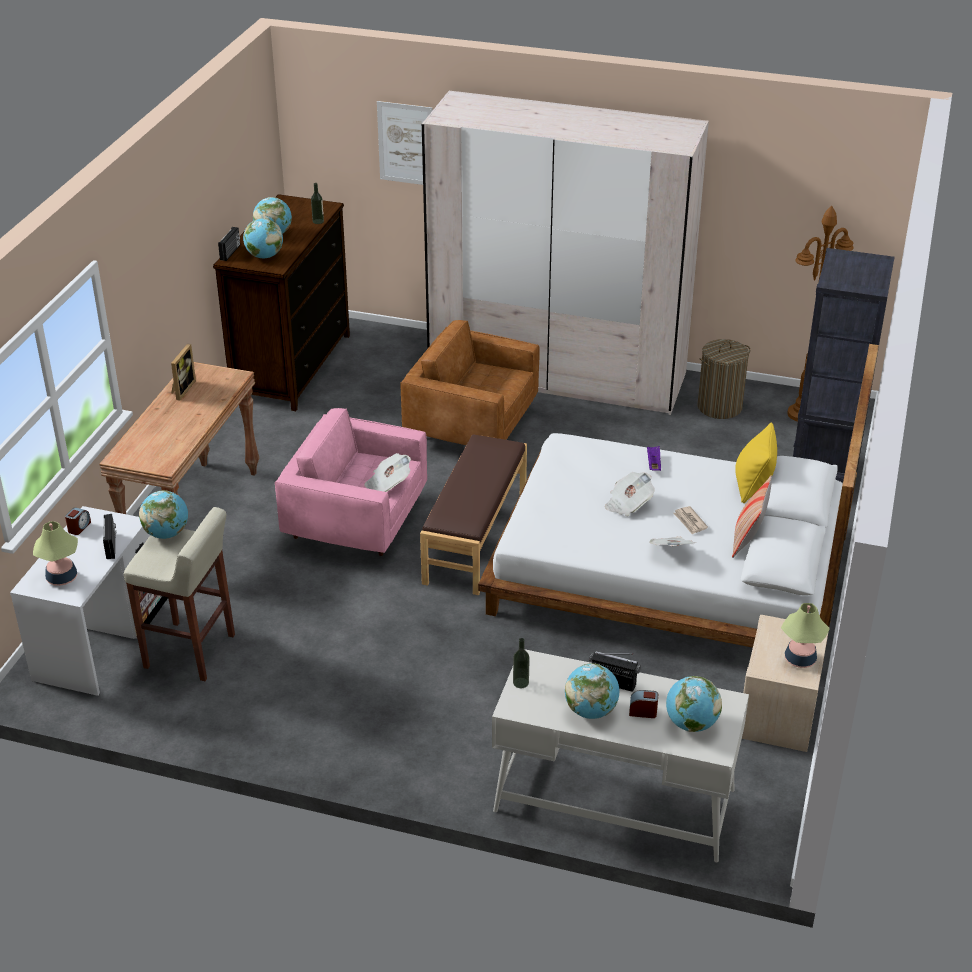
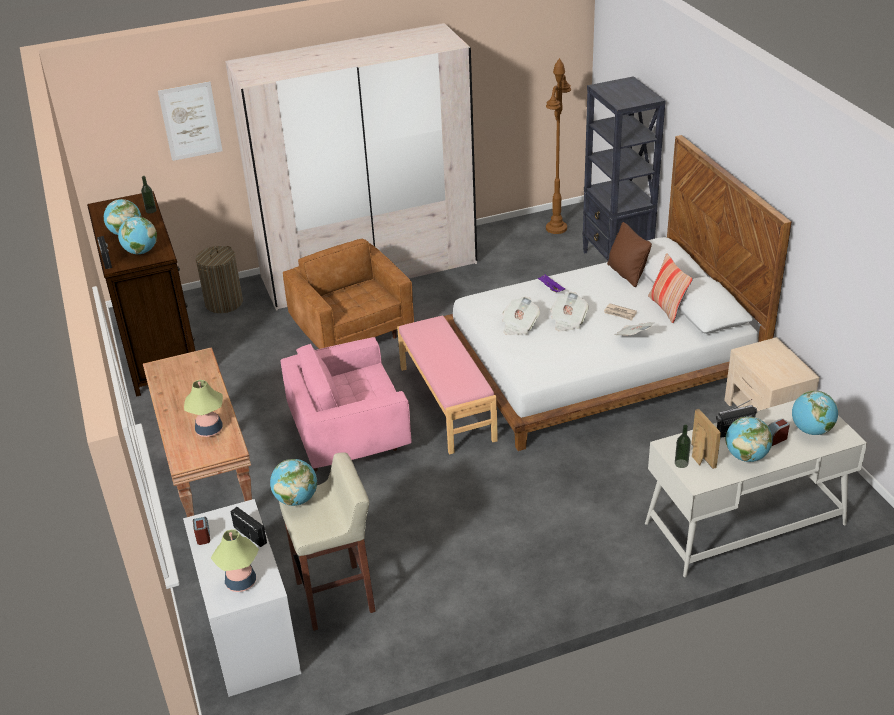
camera: 35 degrees left, 0 degrees up
picture frame [171,344,196,401] -> picture frame moved to [691,409,721,469]
newspaper [364,453,411,492] -> newspaper moved to [502,297,540,335]
brown armchair [400,320,540,445] -> brown armchair turned 75 degrees clockwise [283,239,414,350]
brown bench [420,434,527,595] -> pink bench [397,316,498,455]
laundry basket [697,339,750,419] -> laundry basket moved to [196,246,243,313]
yellow pillow [735,423,777,503] -> brown pillow [607,222,652,287]
table lamp [781,603,830,668] -> table lamp moved to [184,380,223,437]

